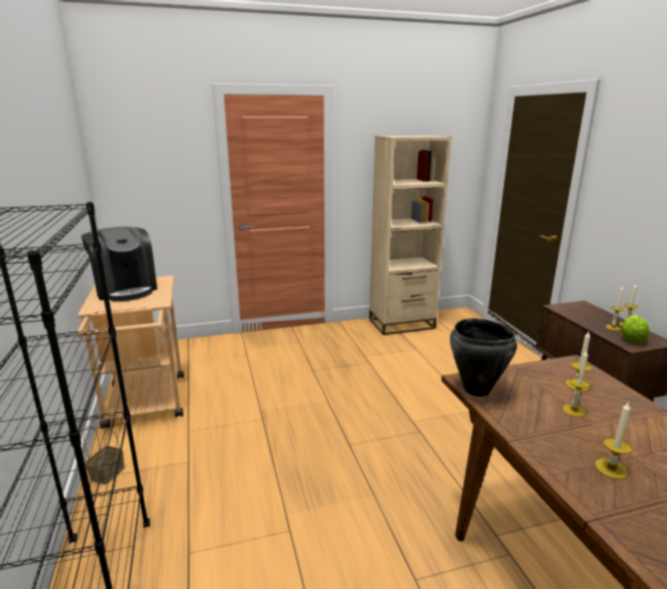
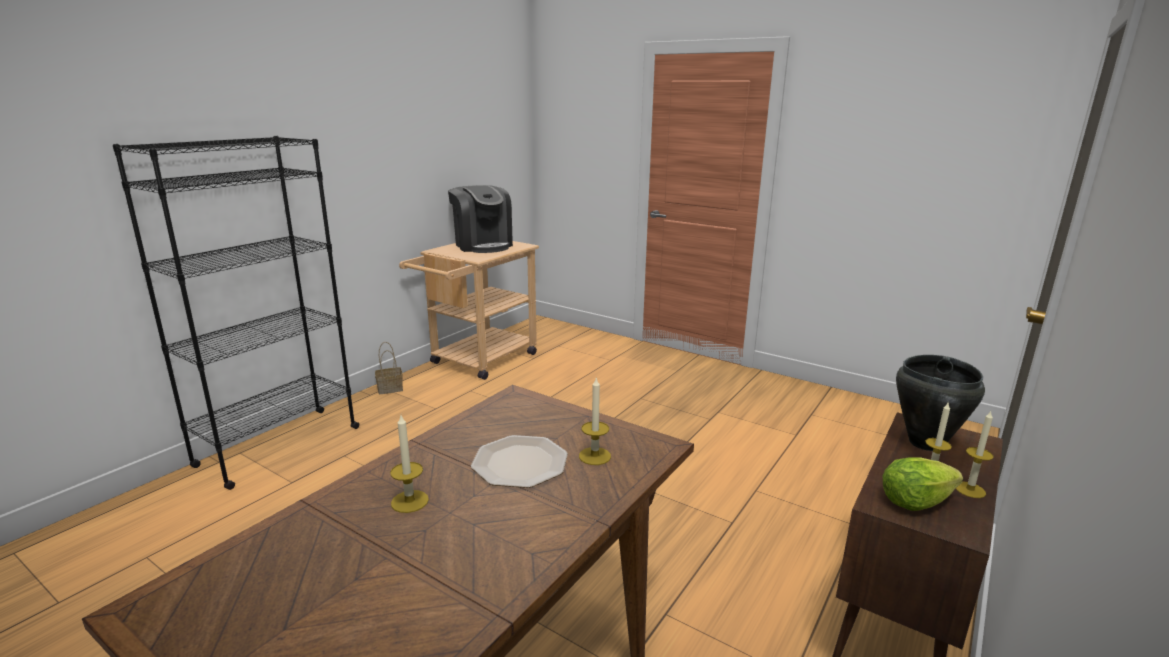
camera: 50 degrees right, 0 degrees up
coffee machine [81,227,157,302] -> coffee machine turned 45 degrees counterclockwise [448,185,513,253]
beige bookcase [369,135,452,335] -> none
black cooking pot [450,318,517,397] -> black cooking pot moved to [896,355,985,451]
candle [562,350,590,417] -> plate [471,435,568,488]

